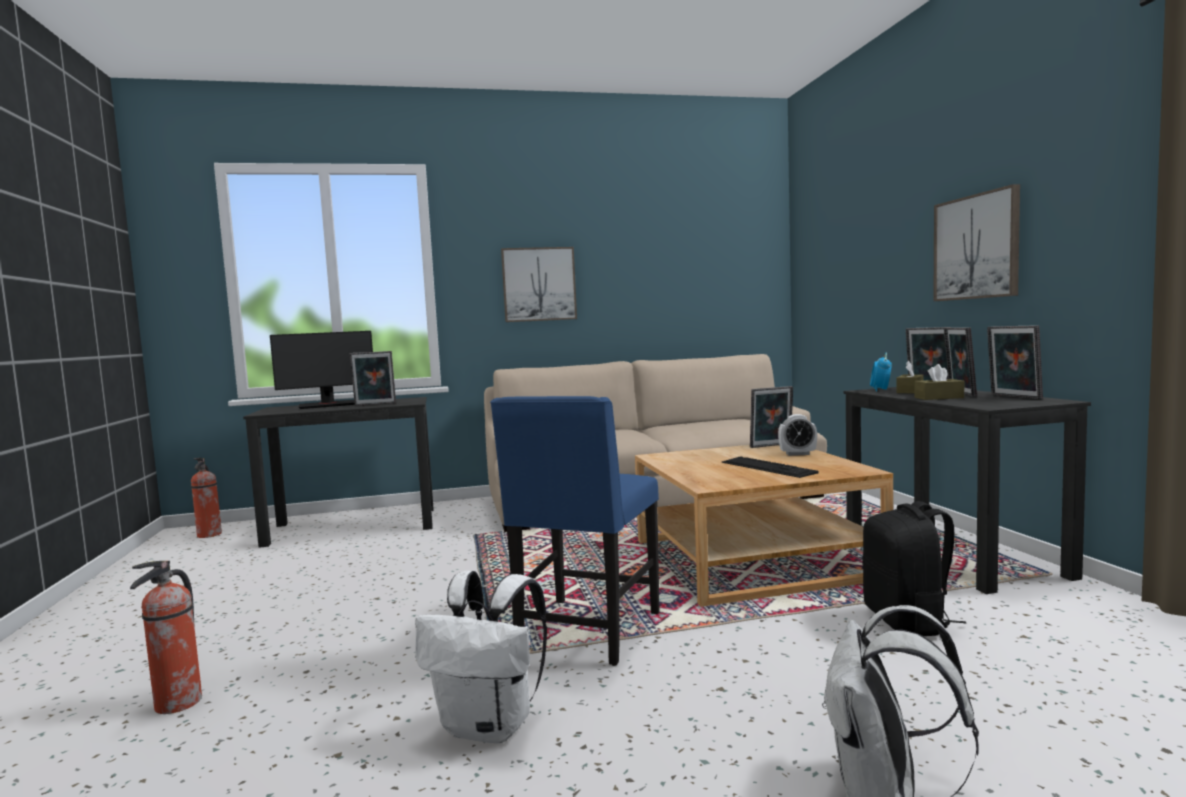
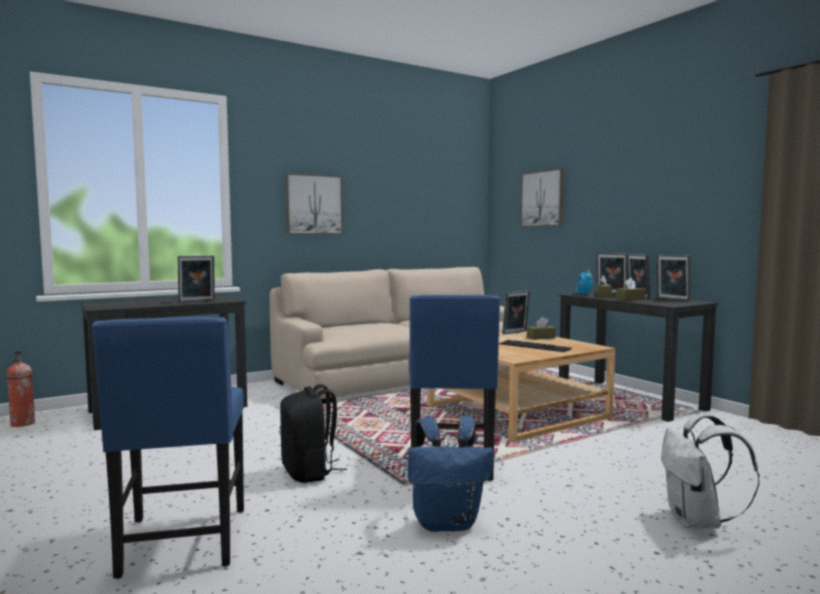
camera: 20 degrees left, 0 degrees up
fire extinguisher [130,561,202,714] -> blue chair [92,317,244,579]
monitor [270,331,373,409] -> none
white backpack [415,571,547,743] -> blue backpack [408,416,494,532]
alarm clock [778,414,817,456] -> brown tissue box [527,317,556,340]
black backpack [862,501,966,636] -> black backpack moved to [280,384,347,483]
picture [933,184,1020,301] -> picture moved to [520,168,564,227]

